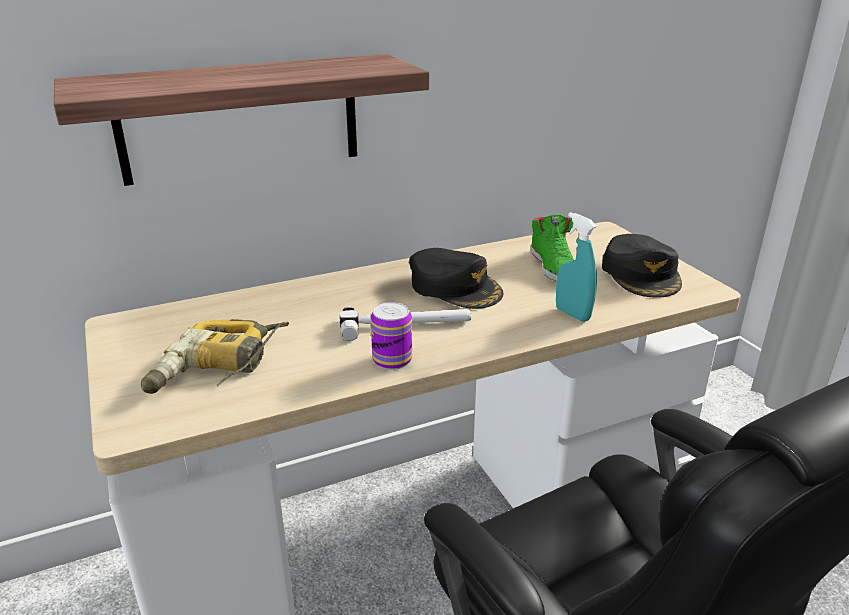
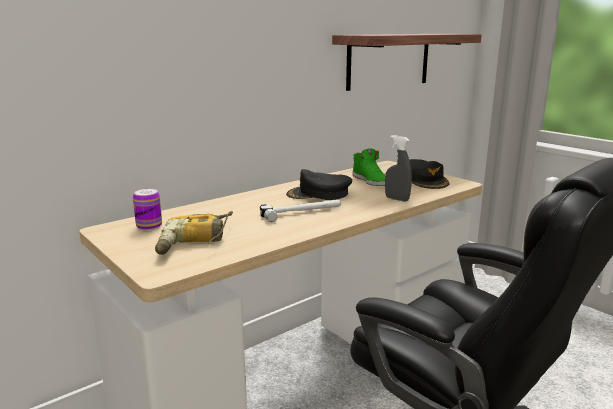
camera: 15 degrees left, 10 degrees down
shelf [54,54,429,186] -> shelf moved to [332,34,482,91]
can [371,302,412,370] -> can moved to [133,189,162,230]
black cap [409,248,504,309] -> black cap turned 150 degrees clockwise [286,169,352,200]
turquoise spray bottle [556,212,597,322] -> grey spray bottle [385,135,412,202]

